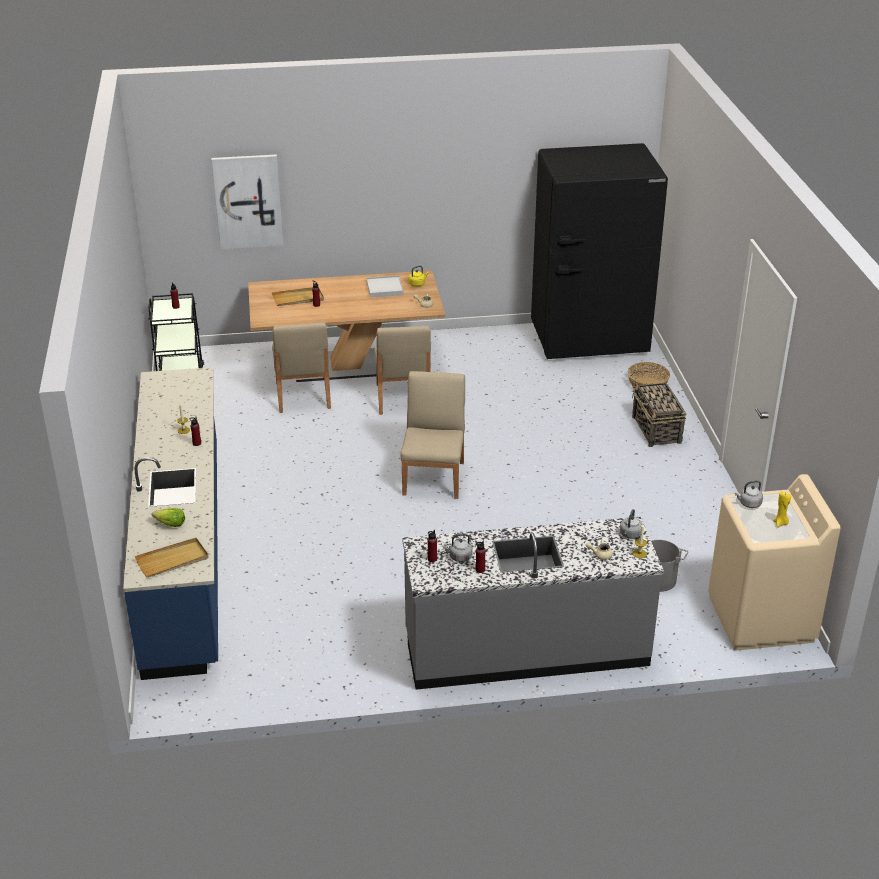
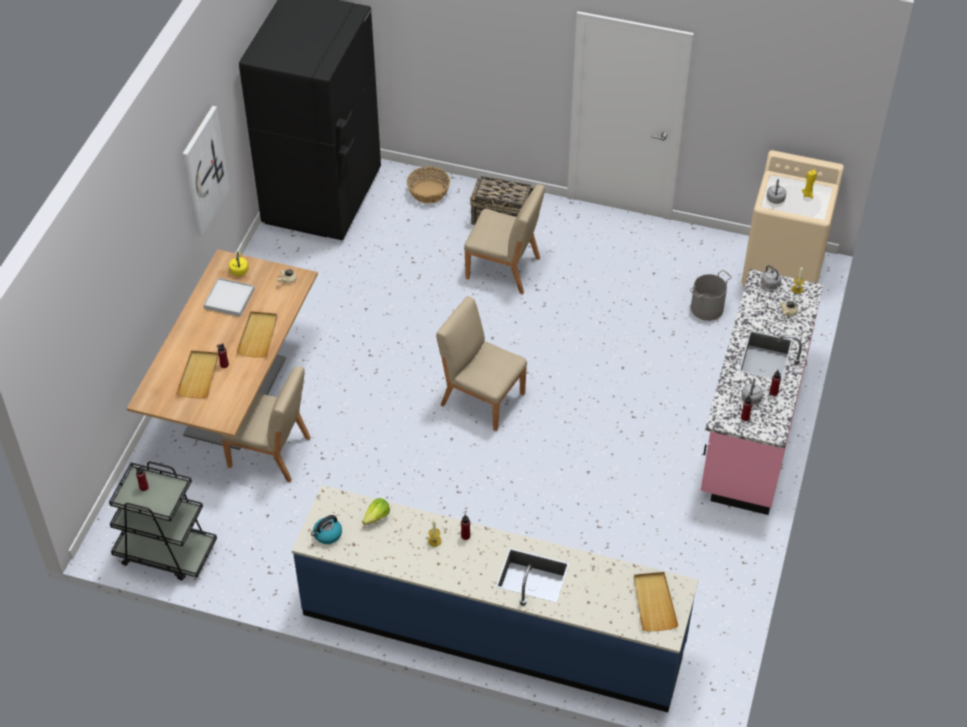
camera: 65 degrees left, 15 degrees up
lettuce [152,508,185,527] -> lettuce moved to [362,498,390,525]
picture [211,155,283,249] -> picture moved to [182,106,230,236]
beige chair [374,326,431,415] -> beige chair moved to [464,184,545,294]
grey counter [402,517,664,690] -> pink counter [701,269,823,515]
none -> beige tray [236,311,277,358]
none -> kettle [311,515,342,544]

